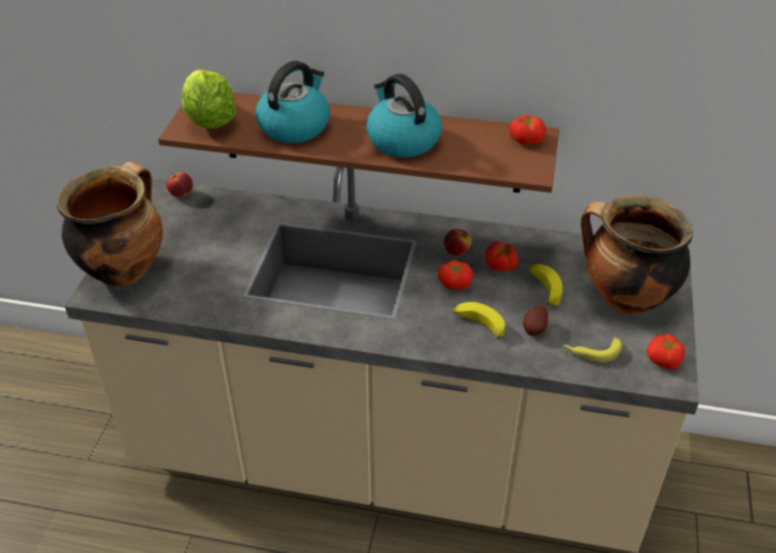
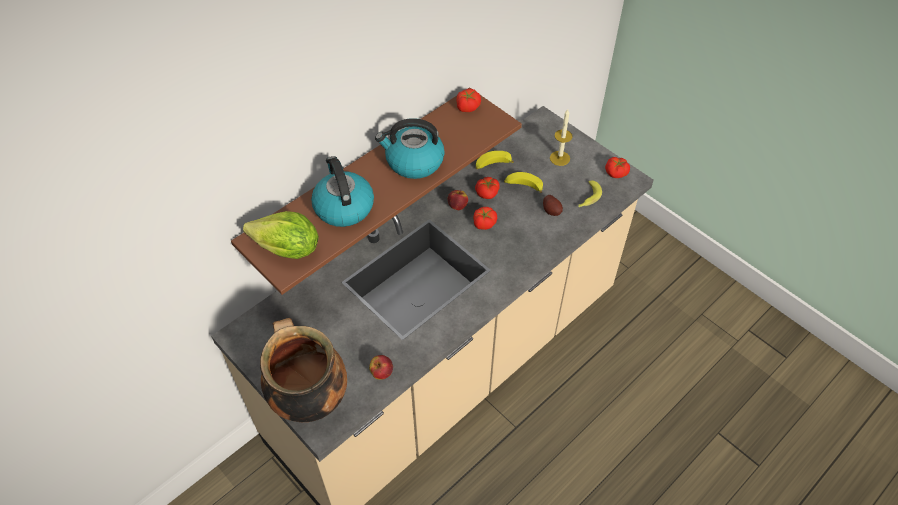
camera: 55 degrees left, 10 degrees up
apple [166,172,193,197] -> apple moved to [369,355,393,380]
banana [452,302,505,339] -> banana moved to [476,151,514,169]
cooking pot [581,195,693,315] -> candle [550,109,573,166]

